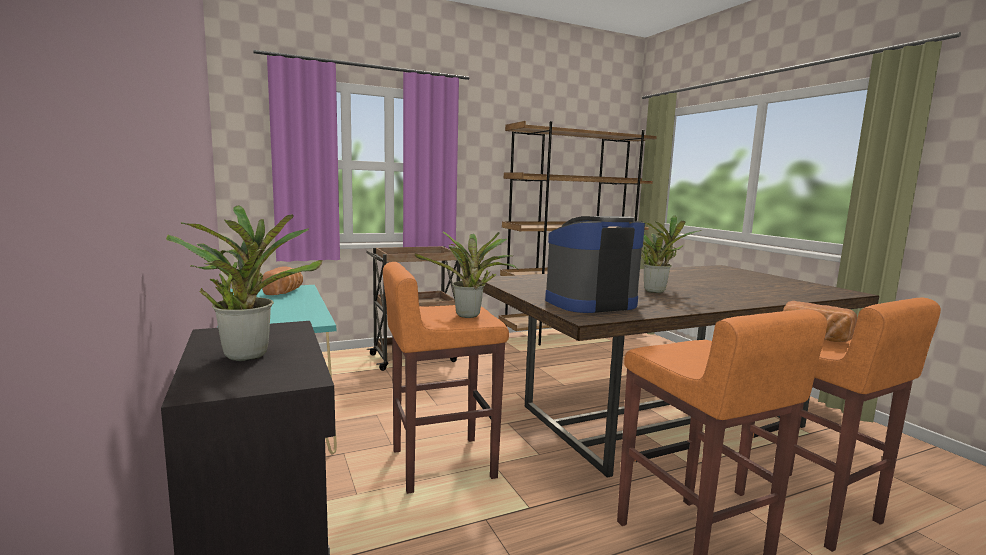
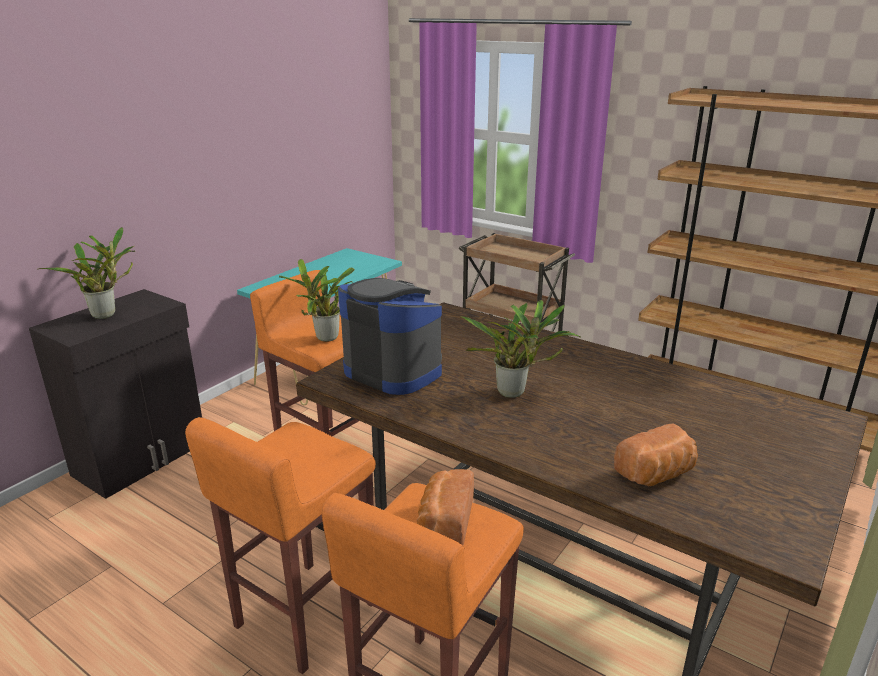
camera: 60 degrees right, 15 degrees up
bread [262,267,303,295] -> bread moved to [614,423,698,486]

